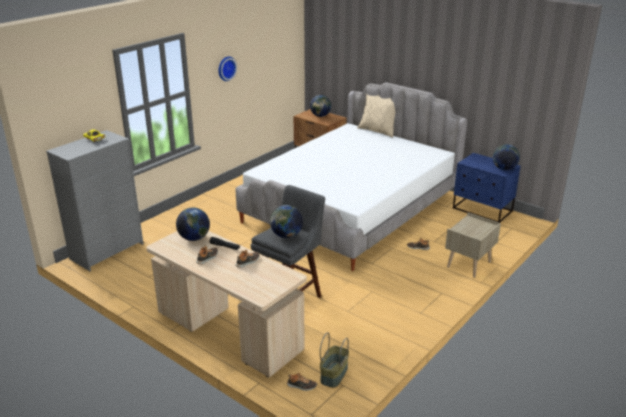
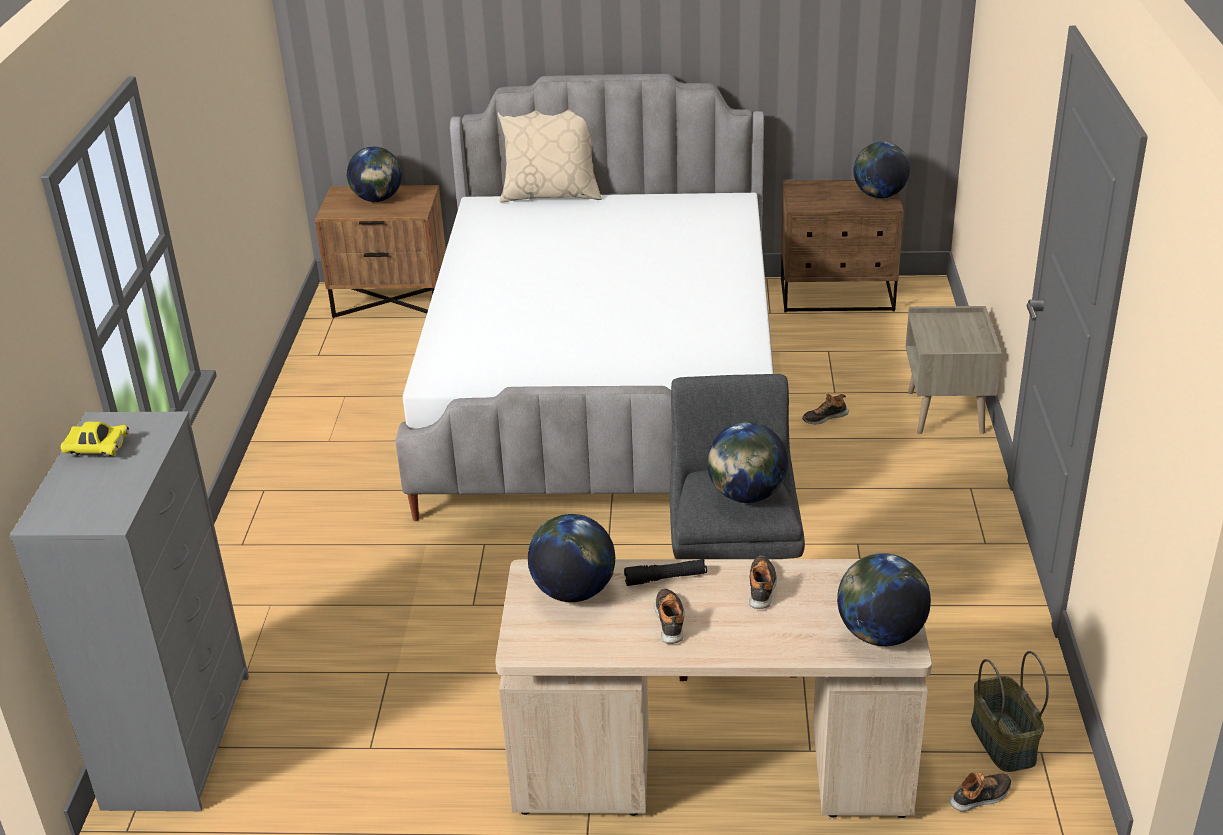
camera: 35 degrees left, 5 degrees up
wall clock [219,57,237,81] -> none
blue nightstand [453,153,521,223] -> brown nightstand [781,180,904,313]
none -> globe [837,553,931,646]

